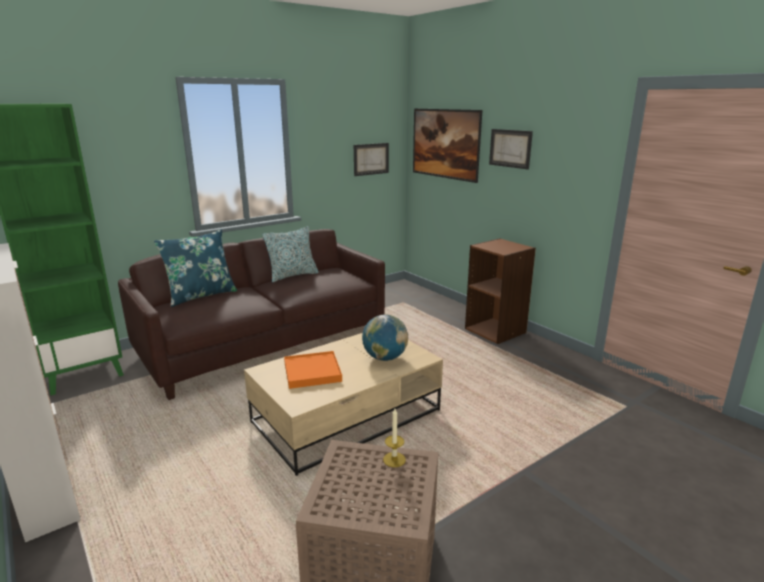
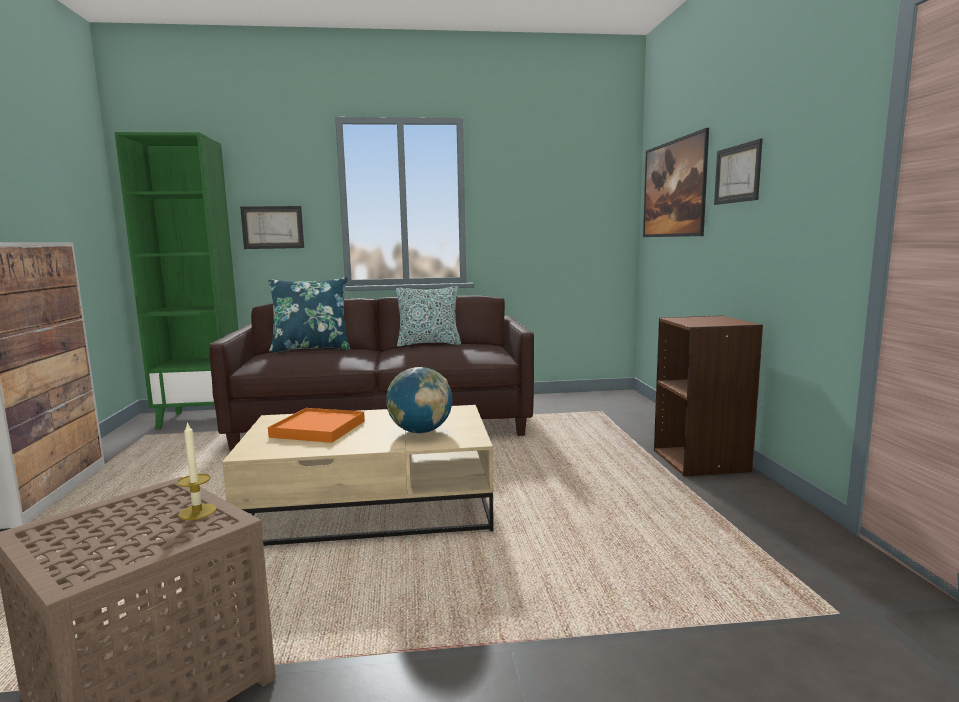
camera: 30 degrees right, 10 degrees down
picture [354,143,389,176] -> picture moved to [240,206,304,249]

